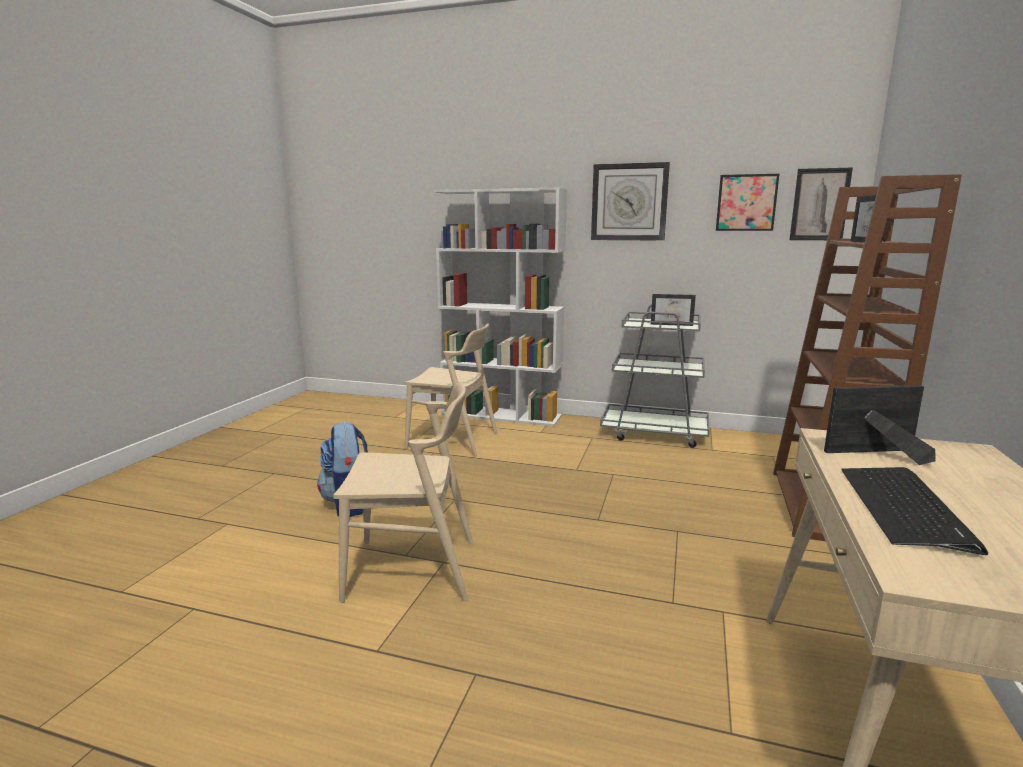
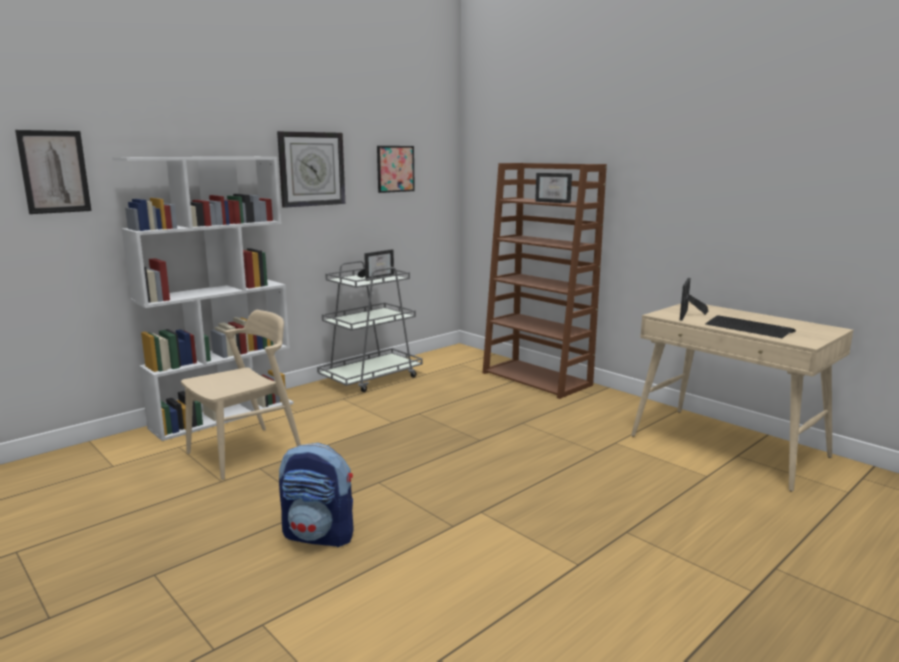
camera: 60 degrees left, 0 degrees up
beige chair [333,382,473,603] -> none
picture [789,168,853,240] -> picture moved to [15,130,92,214]

